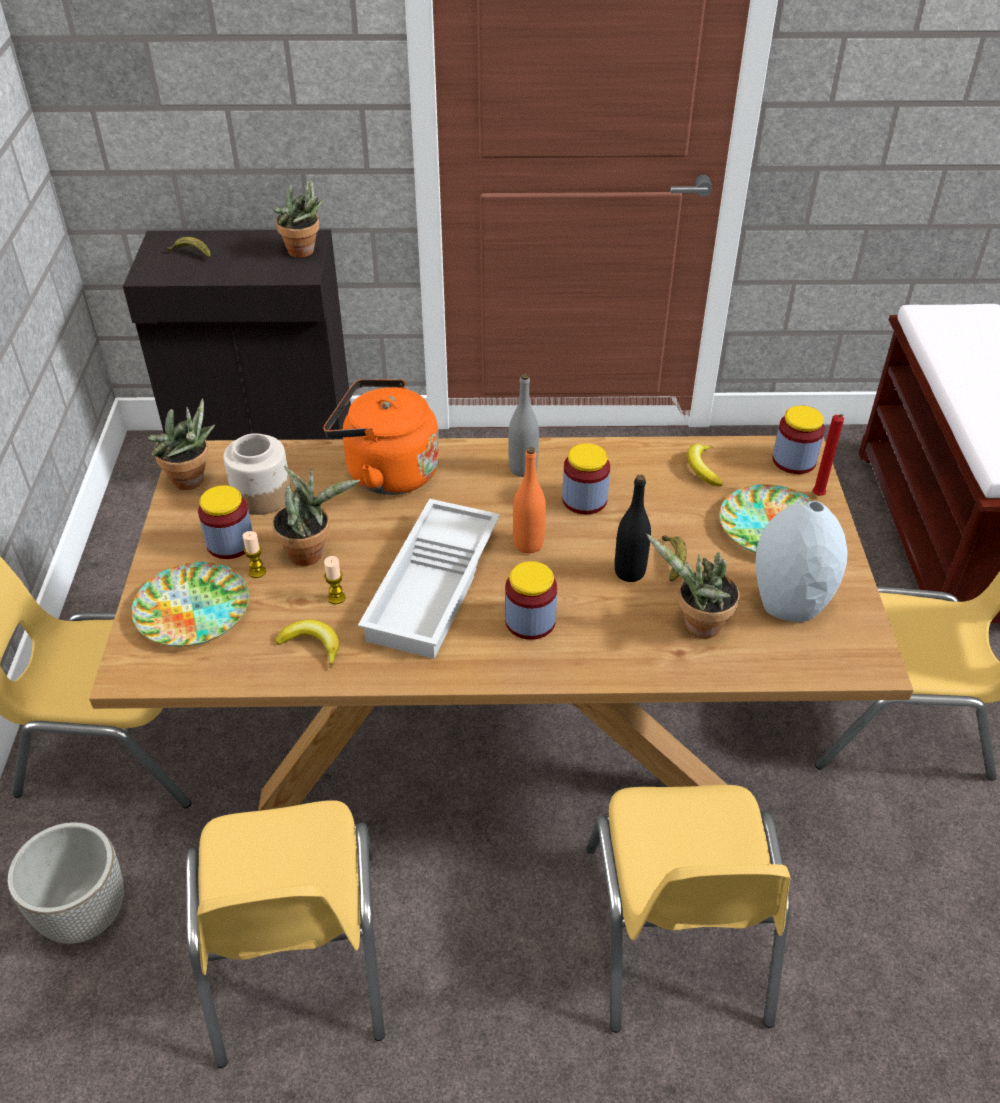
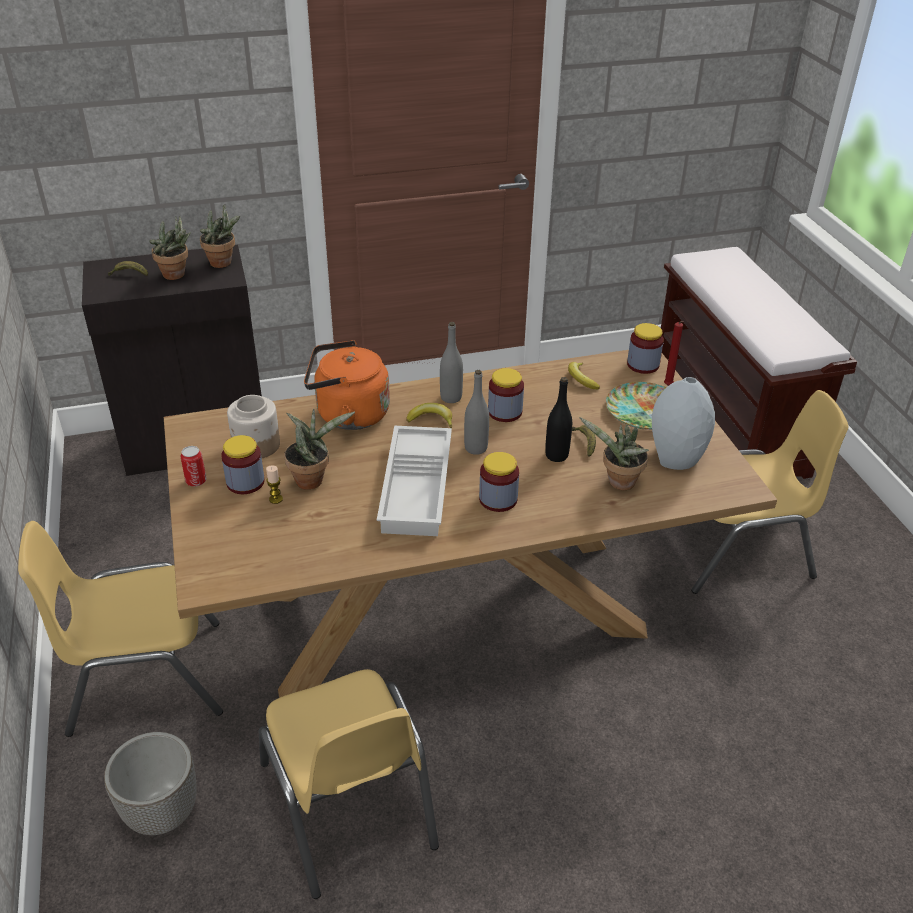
camera: 15 degrees left, 5 degrees down
plate [131,562,249,647] -> none
potted plant [147,398,215,490] -> potted plant moved to [149,216,191,280]
banana [275,620,340,668] -> banana moved to [406,403,452,428]
candle [324,556,345,604] -> none
orange bottle [513,447,546,554] -> grey bottle [464,370,489,455]
yellow chair [586,785,791,1033] -> none
none -> can [181,446,207,487]

